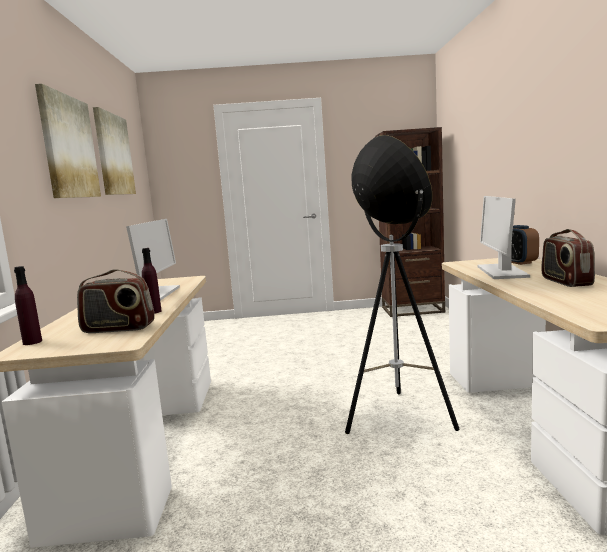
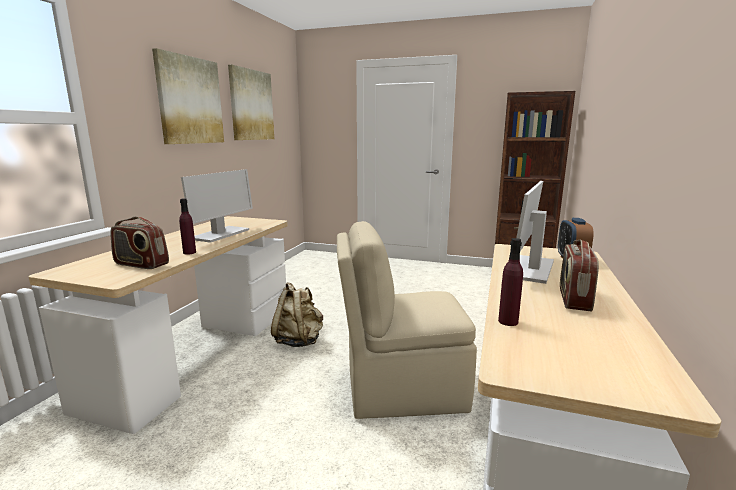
camera: 20 degrees right, 5 degrees up
purple bottle [14,266,42,345] -> purple bottle moved to [498,238,523,326]
floor lamp [345,135,459,434] -> beige chair [337,221,477,419]
none -> beige backpack [271,282,323,347]

